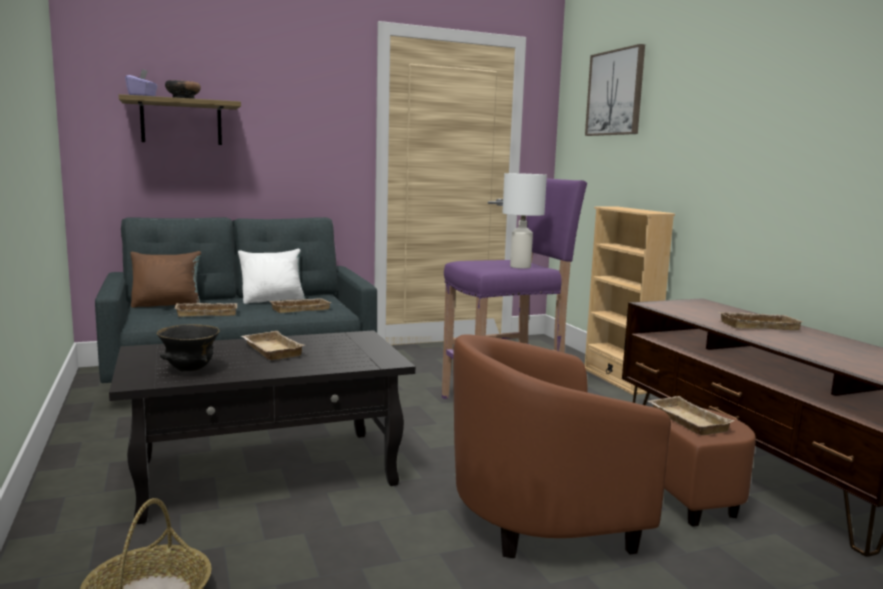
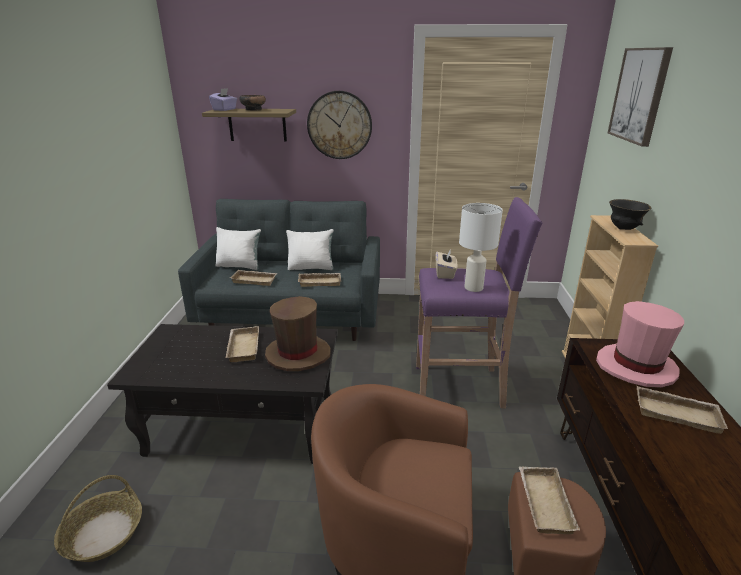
camera: 25 degrees right, 15 degrees up
brown pillow [130,251,201,308] -> white pillow [216,227,261,270]
black bowl [157,324,220,371] -> black bowl moved to [609,199,651,230]
none -> brown hat [265,296,331,371]
none -> wall clock [307,91,372,159]
none -> beige tissue box [436,251,458,279]
none -> pink hat [596,301,684,388]

